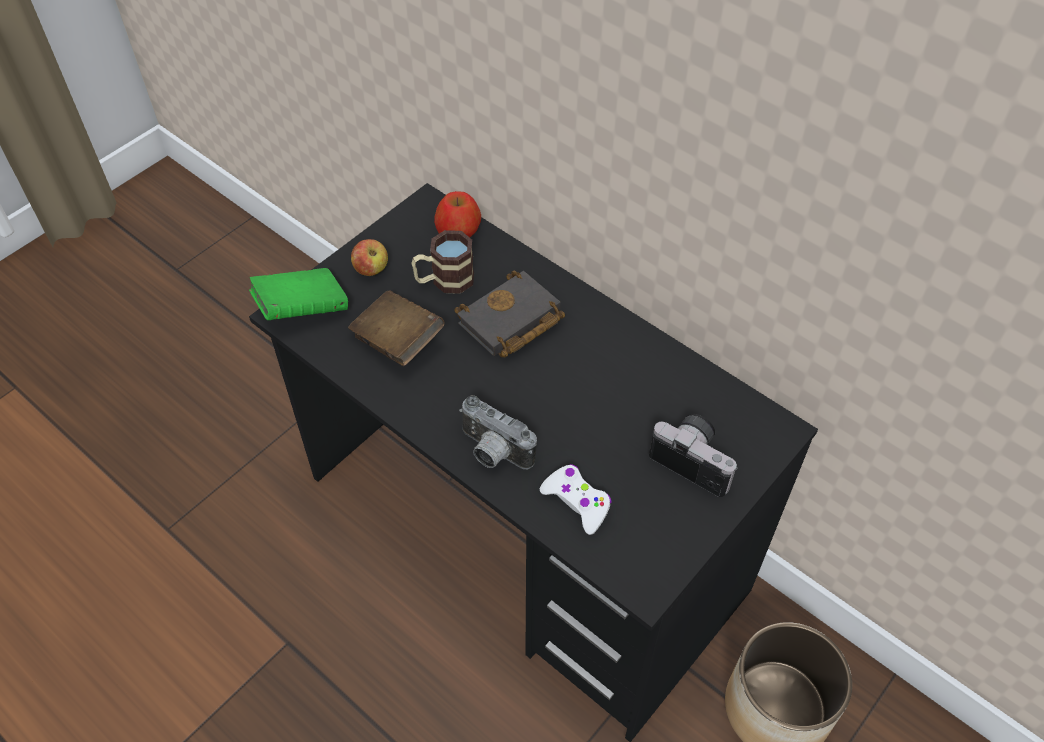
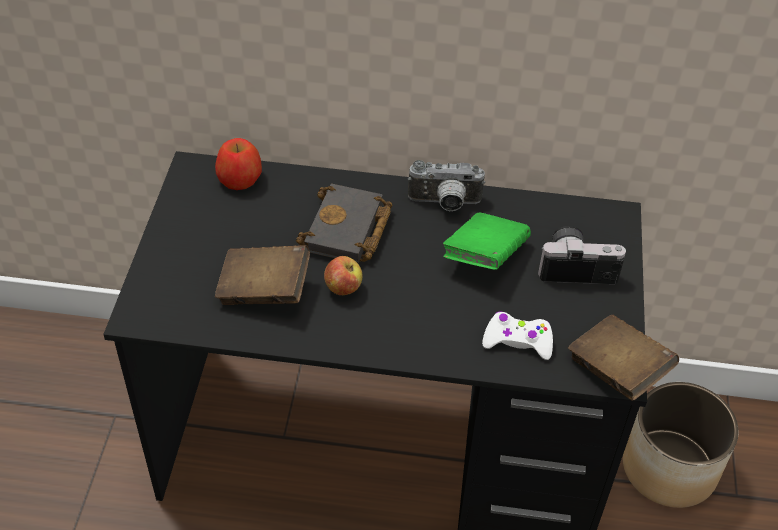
camera: 35 degrees left, 5 degrees down
green book [249,268,348,320] -> green book moved to [443,212,531,270]
apple [351,239,388,276] -> apple moved to [324,256,362,295]
mug [412,230,474,294] -> none
camera [459,395,537,469] -> camera moved to [408,160,485,211]
none -> brown book [568,315,679,401]

